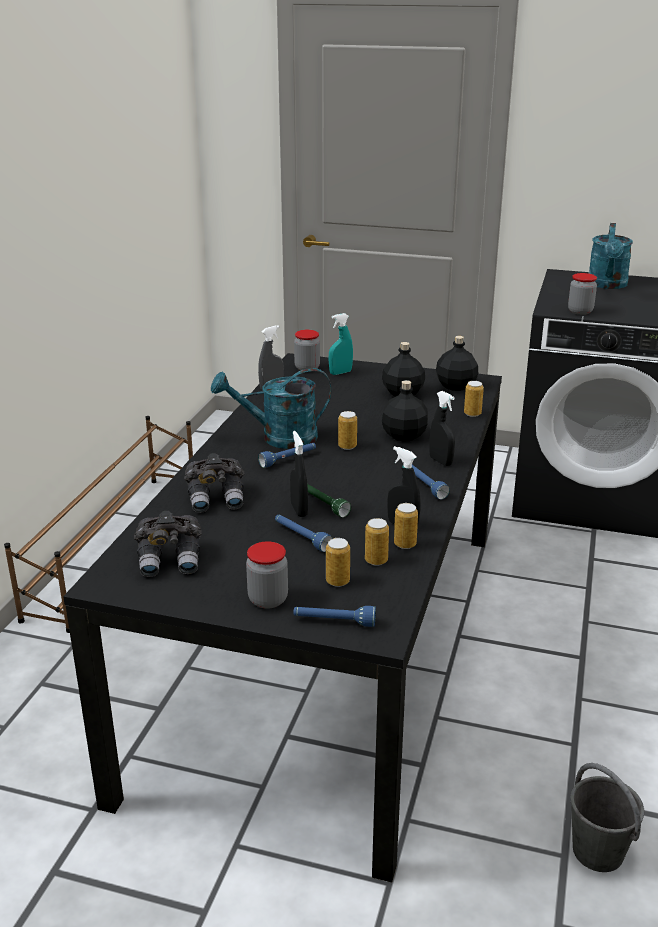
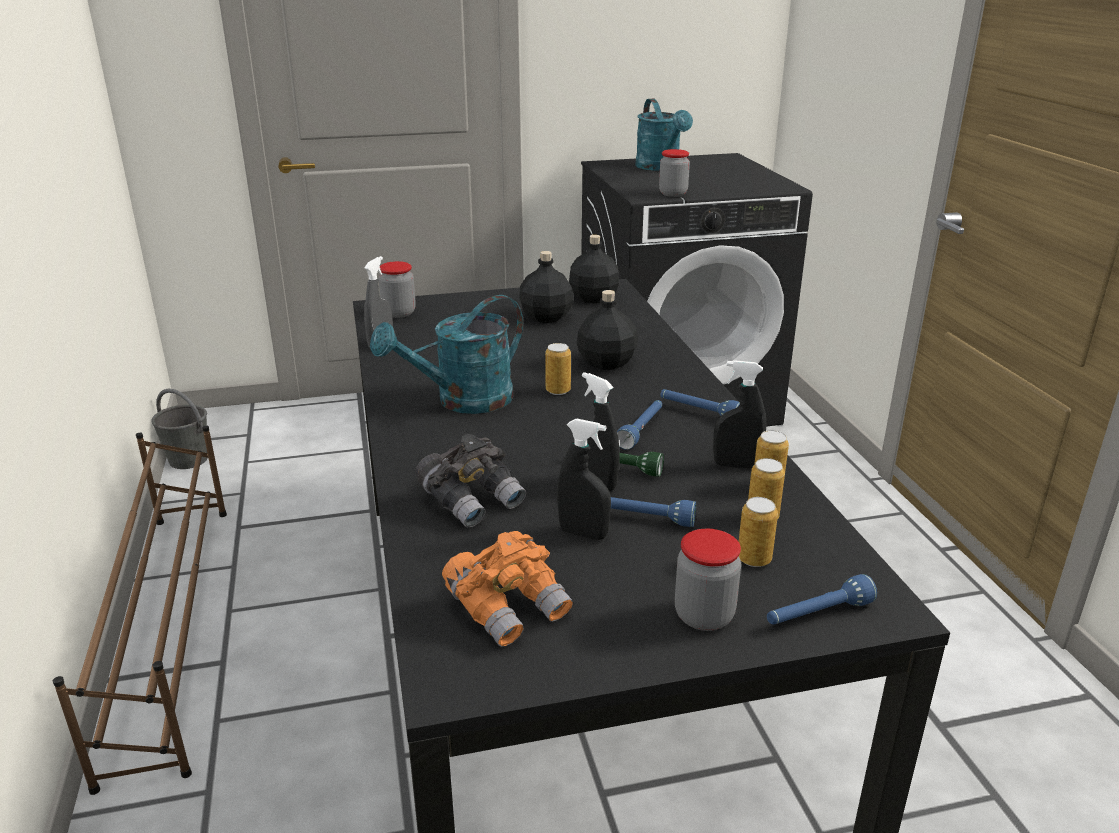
camera: 30 degrees left, 0 degrees up
grey binoculars [134,511,202,577] -> orange binoculars [442,531,573,647]
blue flashlight [258,443,316,468] -> blue flashlight moved to [617,400,662,450]
turquoise spray bottle [329,313,353,375] -> none
black spray bottle [429,391,455,466] -> black spray bottle moved to [557,418,611,540]
can [464,381,484,417] -> none
grey bucket [570,763,644,872] -> grey bucket moved to [151,389,208,469]

